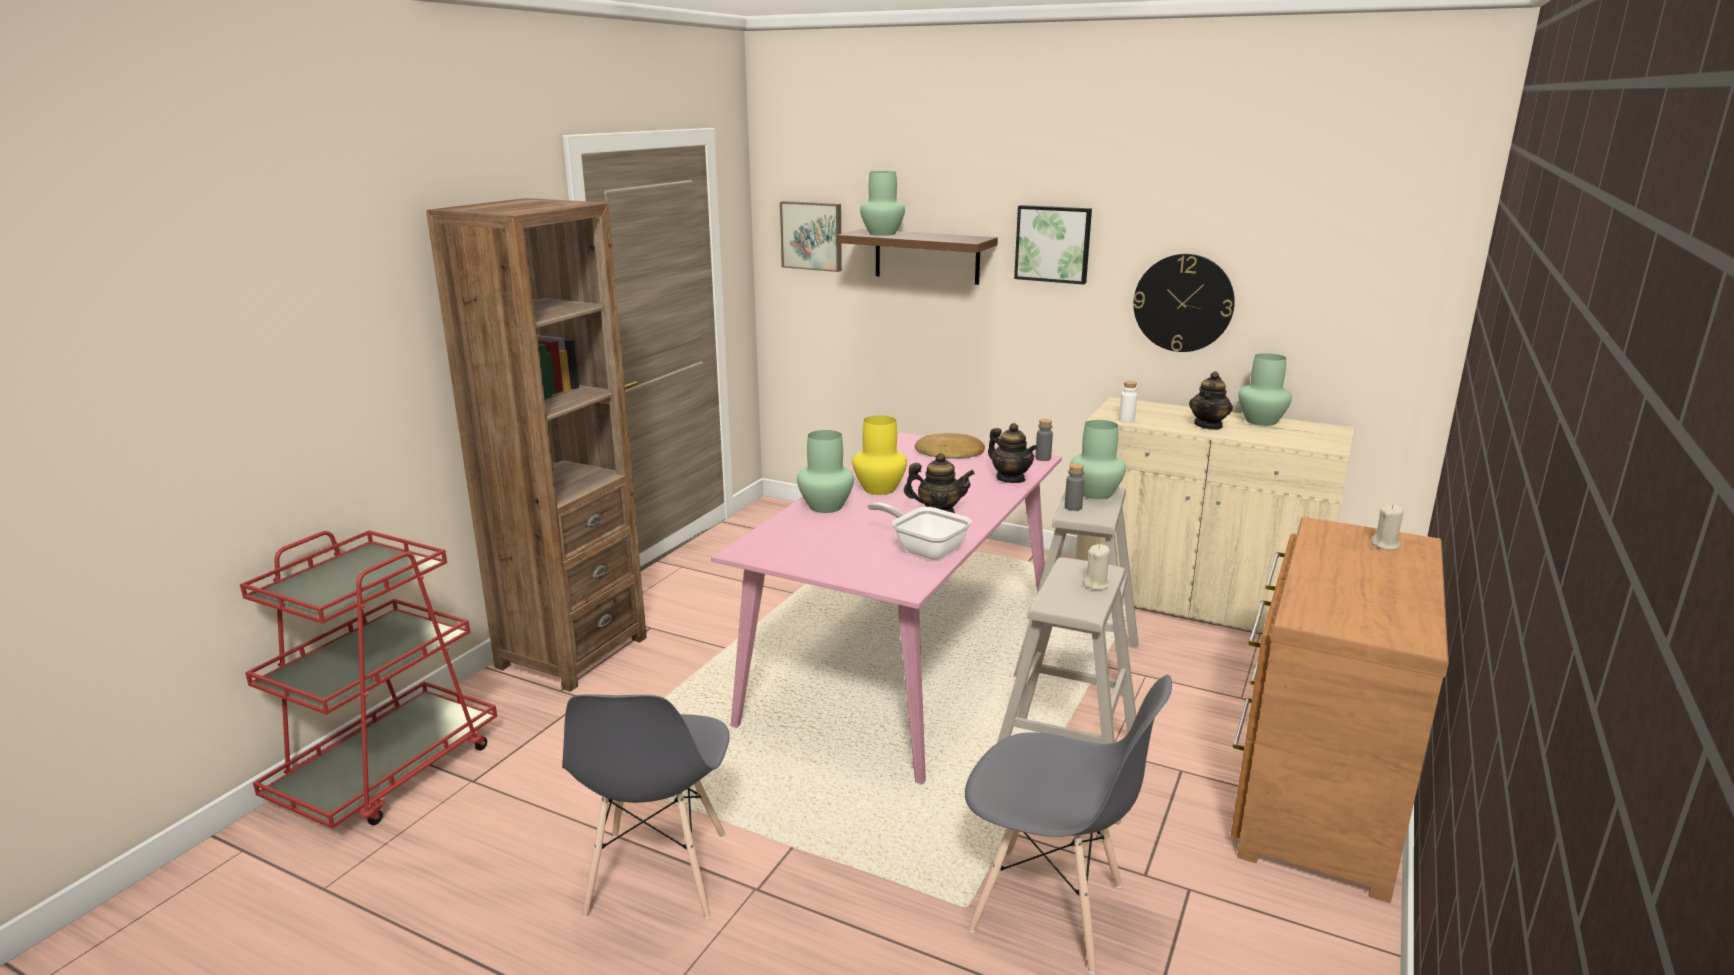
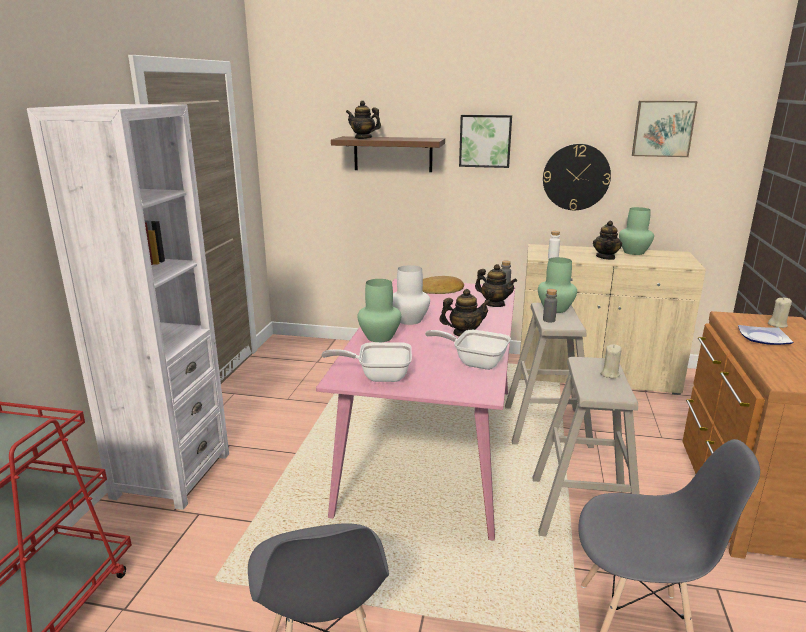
camera: 15 degrees left, 0 degrees up
brown bookcase [426,198,647,692] -> white bookcase [27,104,229,510]
picture [780,201,842,272] -> picture moved to [632,101,698,157]
yellow vase [852,415,907,495] -> white vase [393,265,430,325]
green vase [860,171,905,236] -> teapot [346,101,381,139]
none -> frying pan [322,342,412,382]
none -> plate [738,325,793,345]

